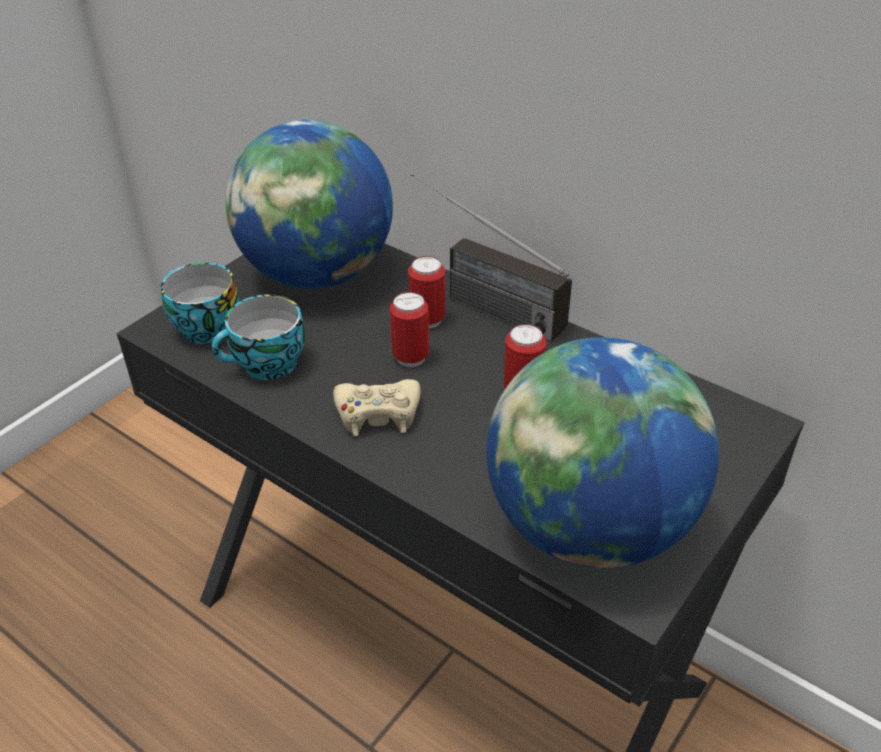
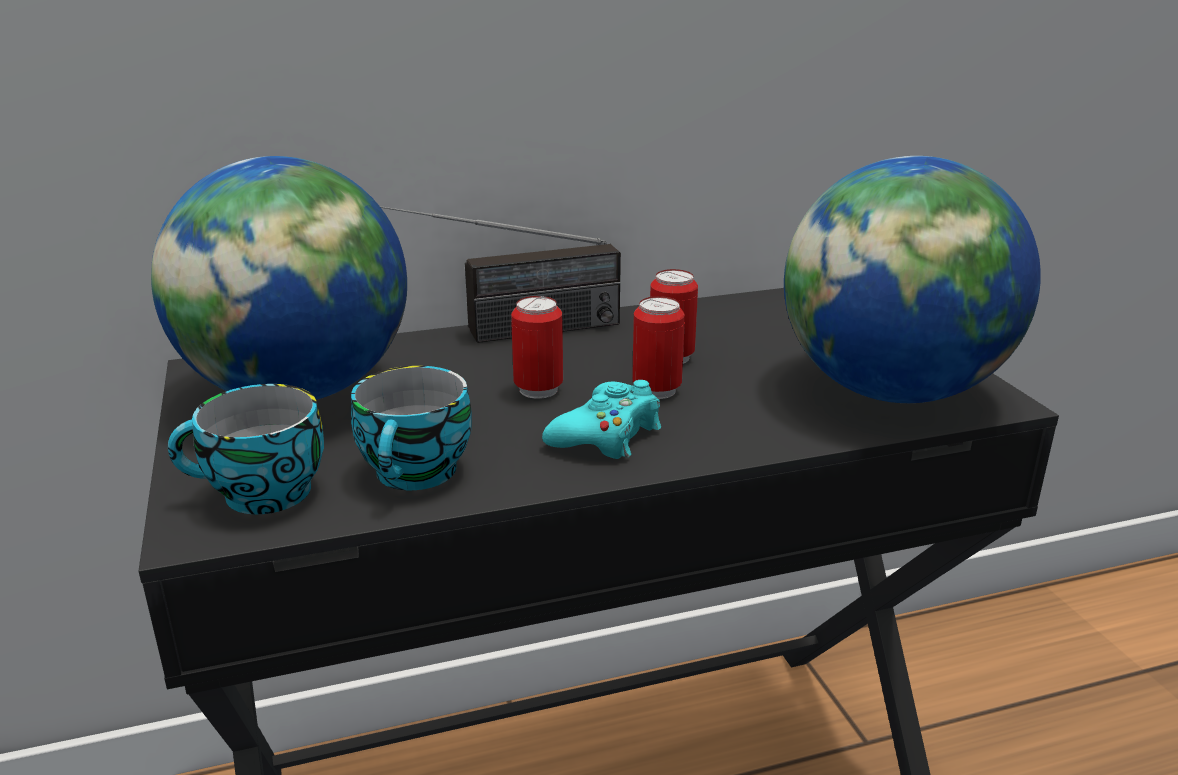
camera: 55 degrees left, 15 degrees down
beige game controller [333,379,421,436] -> turquoise game controller [542,380,661,459]
can [408,256,445,328] -> can moved to [632,296,685,399]

